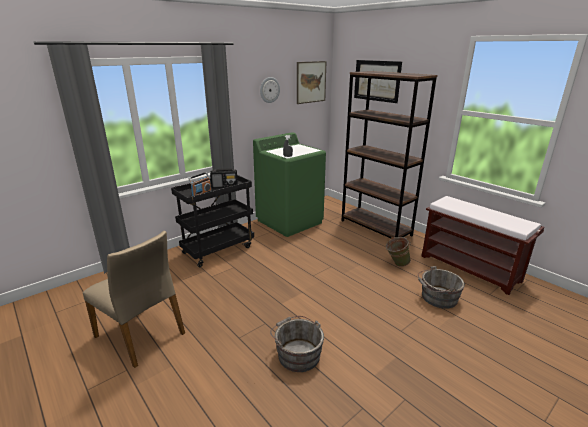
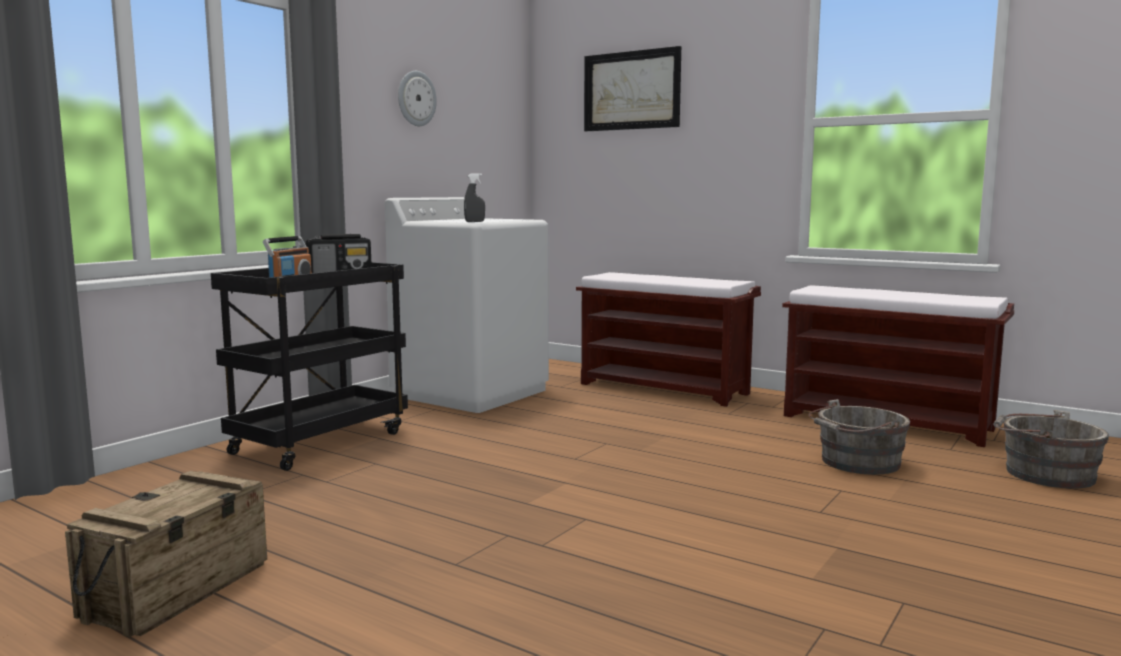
camera: 15 degrees left, 15 degrees down
beige chair [83,231,185,368] -> crate [65,471,267,637]
green washing machine [253,132,326,237] -> white washing machine [385,197,549,413]
grey bucket [270,316,324,372] -> grey bucket moved to [993,410,1109,489]
picture [297,61,326,104] -> none
brown bookcase [341,71,438,238] -> brown bench [576,272,761,407]
green bucket [385,237,411,267] -> none

